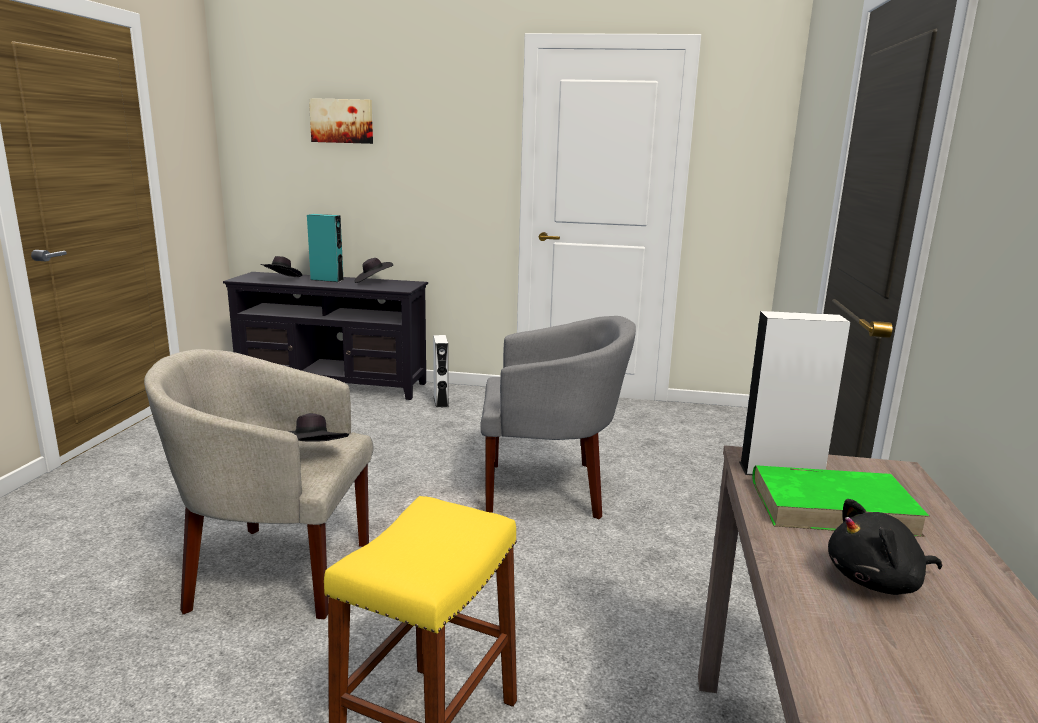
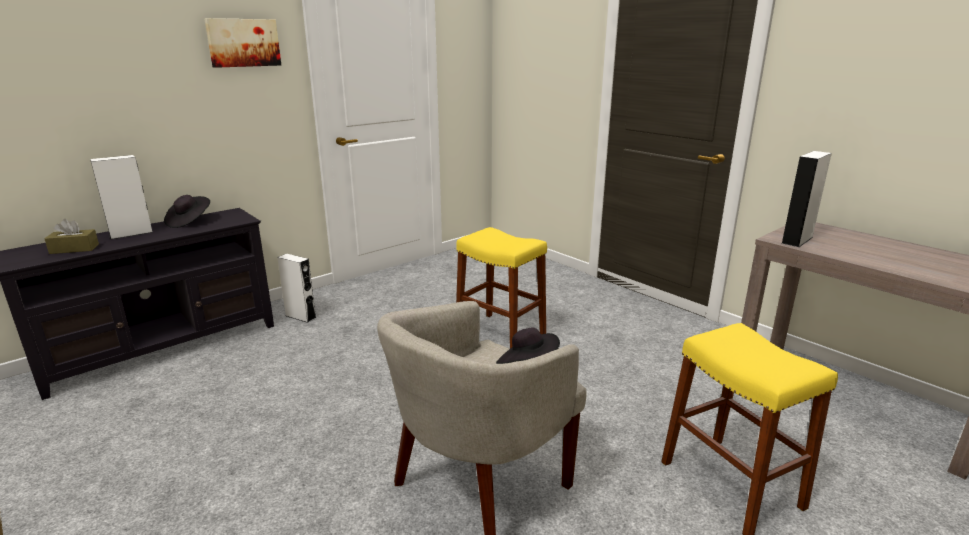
camera: 50 degrees left, 5 degrees up
black hat [260,256,302,277] -> brown tissue box [44,219,99,254]
turquoise speaker [307,214,343,282] -> white speaker [90,155,153,240]
picture [309,98,373,144] -> picture moved to [204,18,281,68]
grey armchair [480,316,636,519] -> yellow stool [456,227,547,348]
green book [753,465,930,537] -> none
black plush toy [828,499,942,595] -> none

